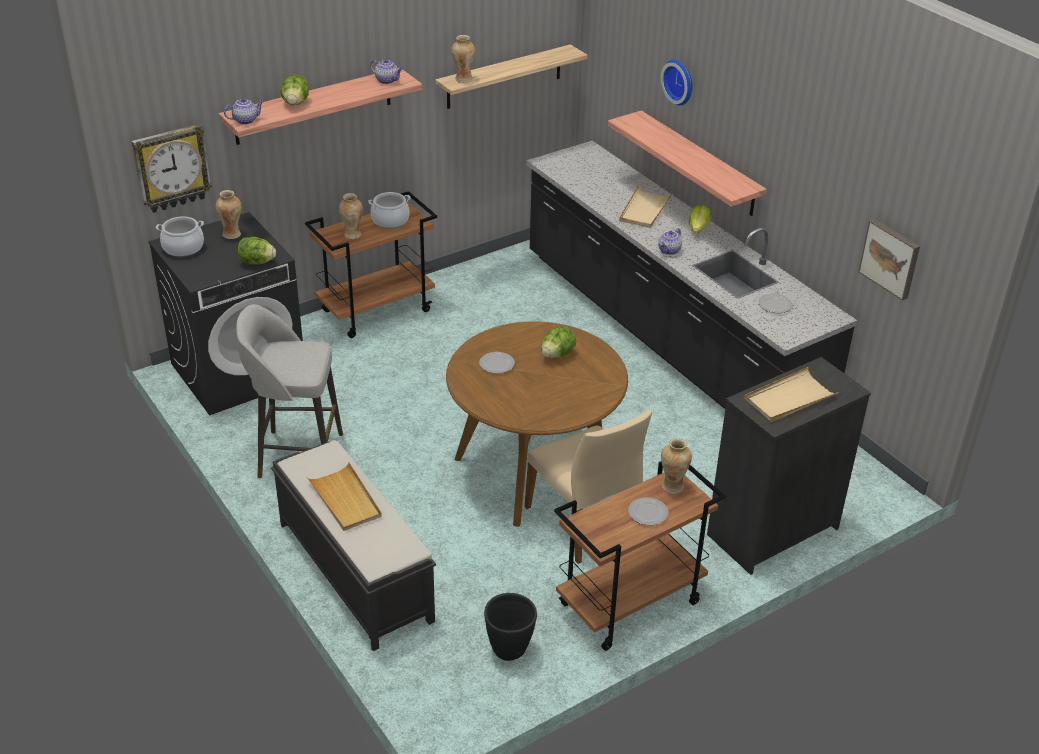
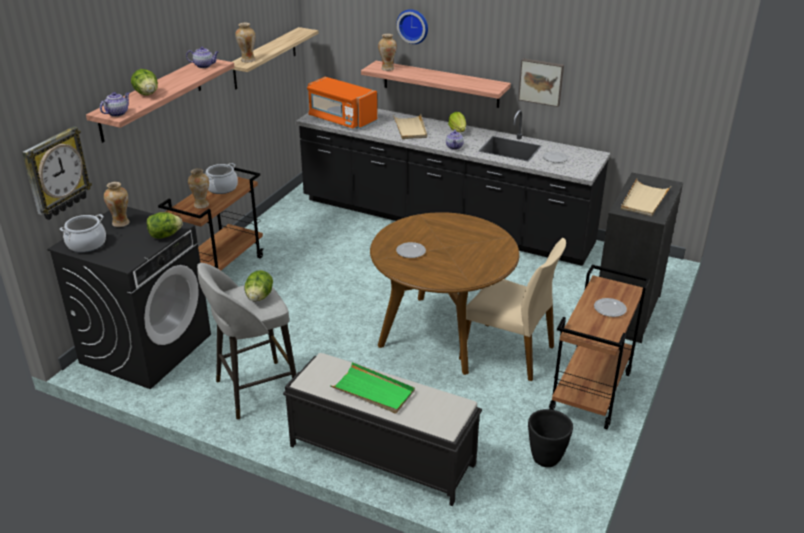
camera: 30 degrees left, 5 degrees down
beige tray [307,462,382,531] -> green tray [330,362,415,413]
lettuce [542,326,576,358] -> lettuce moved to [244,270,273,302]
vase [661,438,692,494] -> vase moved to [378,34,397,71]
picture [858,219,920,300] -> picture moved to [518,59,564,107]
none -> orange microwave [307,77,377,129]

